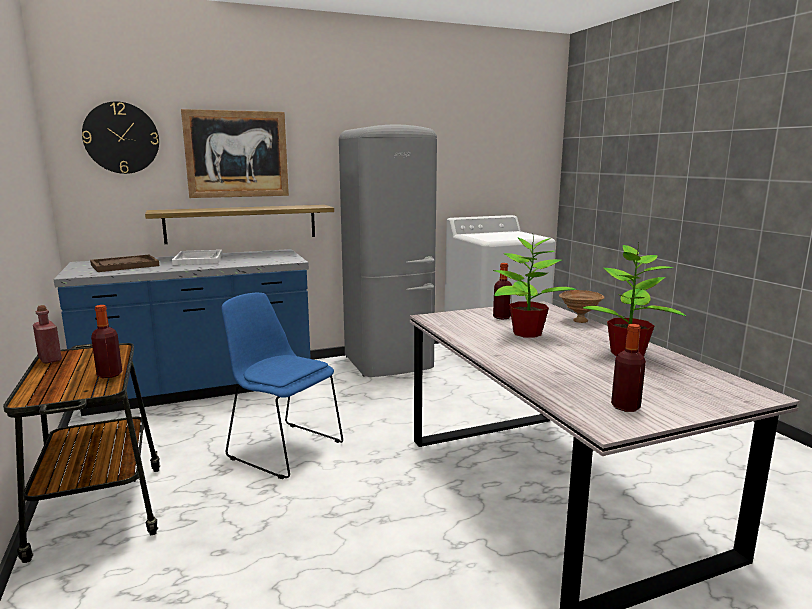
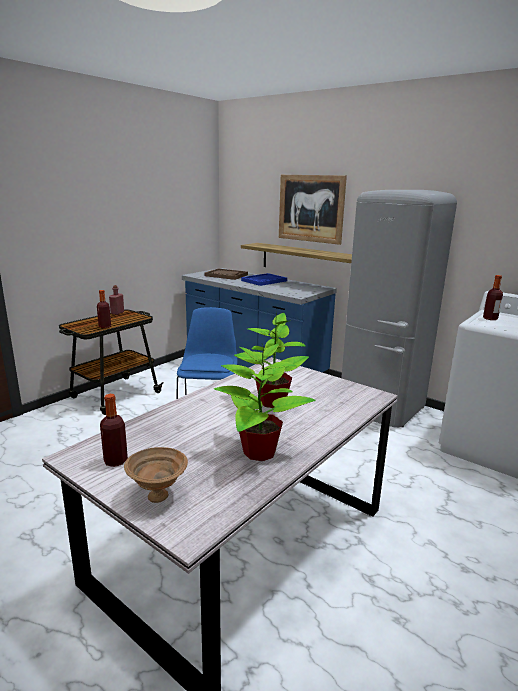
camera: 60 degrees right, 5 degrees up
wall clock [82,101,159,174] -> none
white tray [172,250,223,265] -> blue tray [241,273,287,286]
bottle [493,263,512,320] -> bottle moved to [483,275,503,320]
brown bowl [559,290,605,323] -> brown bowl moved to [124,447,188,503]

